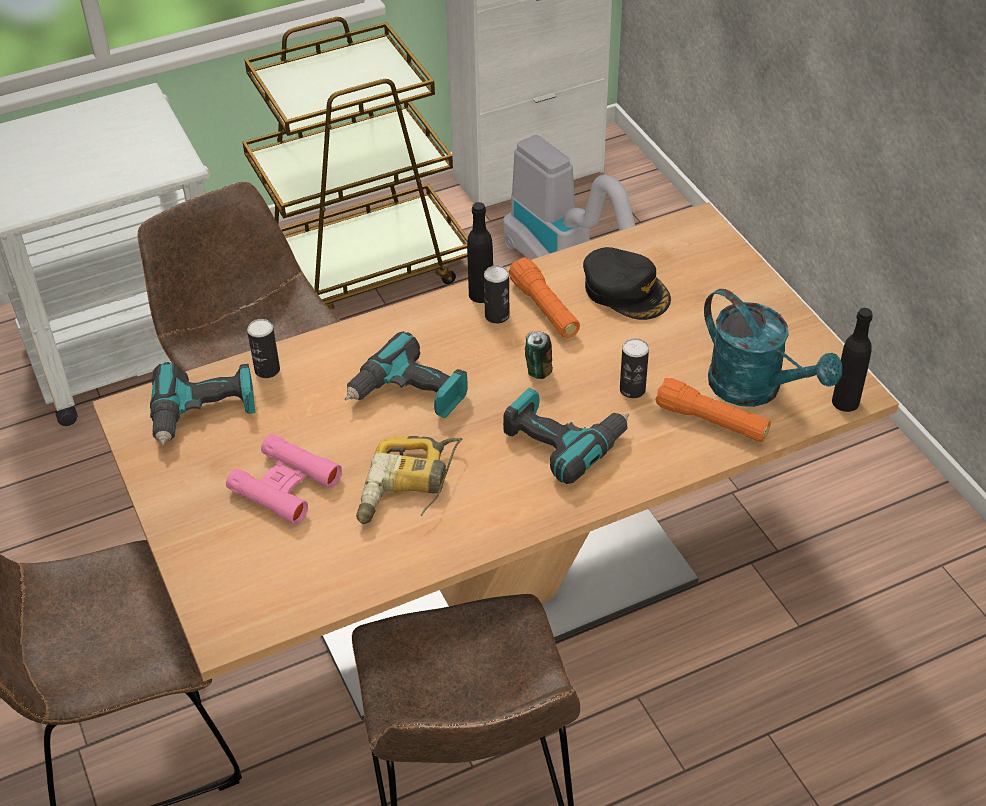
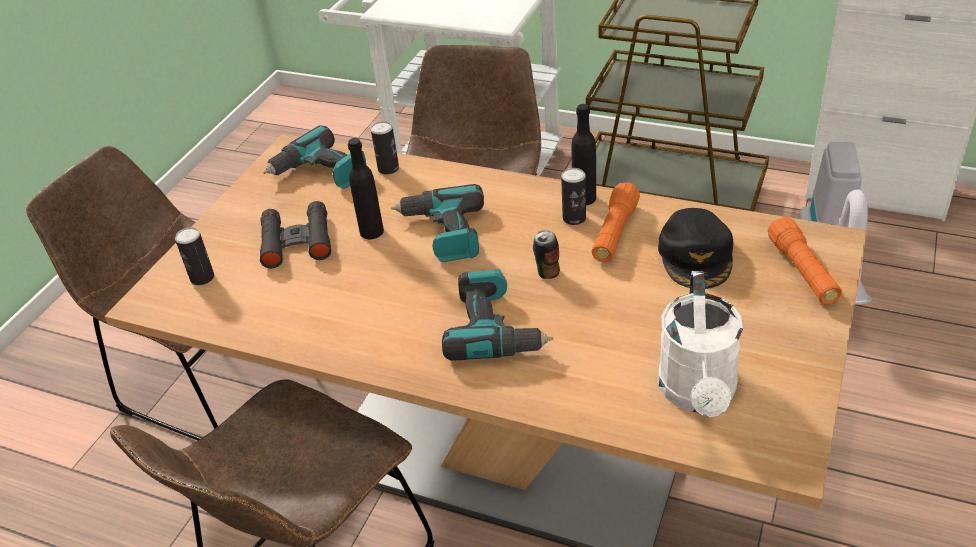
camera: 50 degrees right, 5 degrees down
pink binoculars [226,434,342,525] -> black binoculars [260,201,331,268]
power drill [356,436,462,524] -> none
can [620,338,649,398] -> can moved to [175,227,214,285]
orange flashlight [655,378,771,442] -> orange flashlight moved to [768,217,842,304]
turquoise watering can [704,289,842,407] -> white watering can [658,271,743,417]
black bottle [832,308,873,412] -> black bottle moved to [348,138,384,239]

